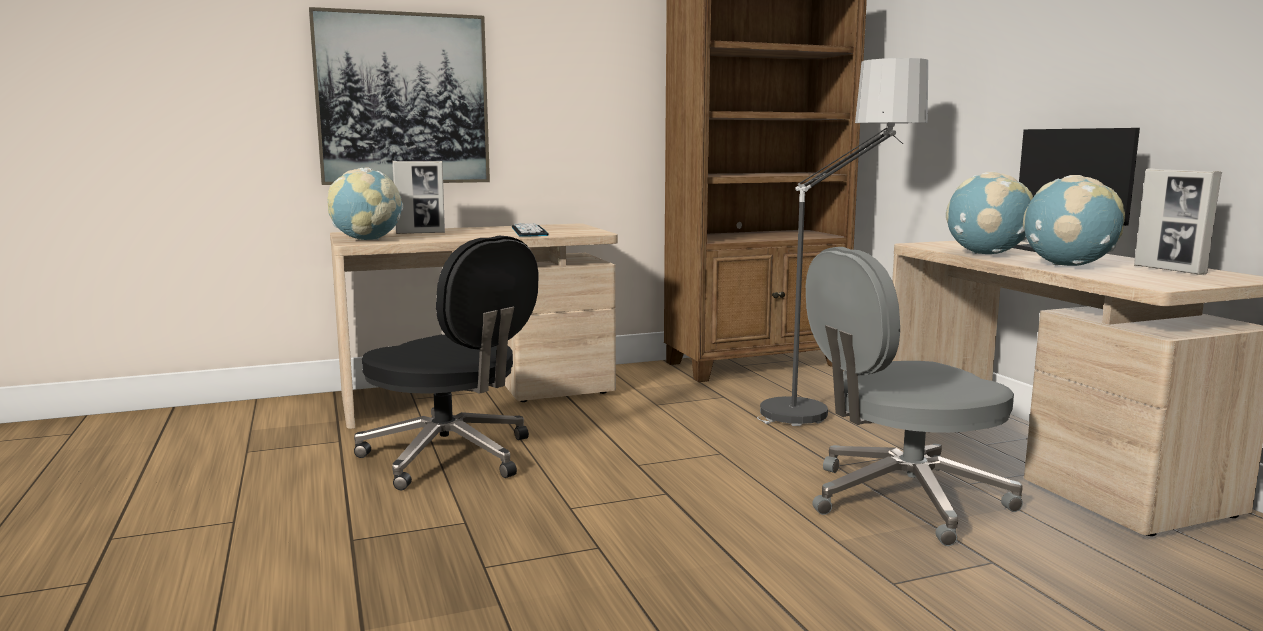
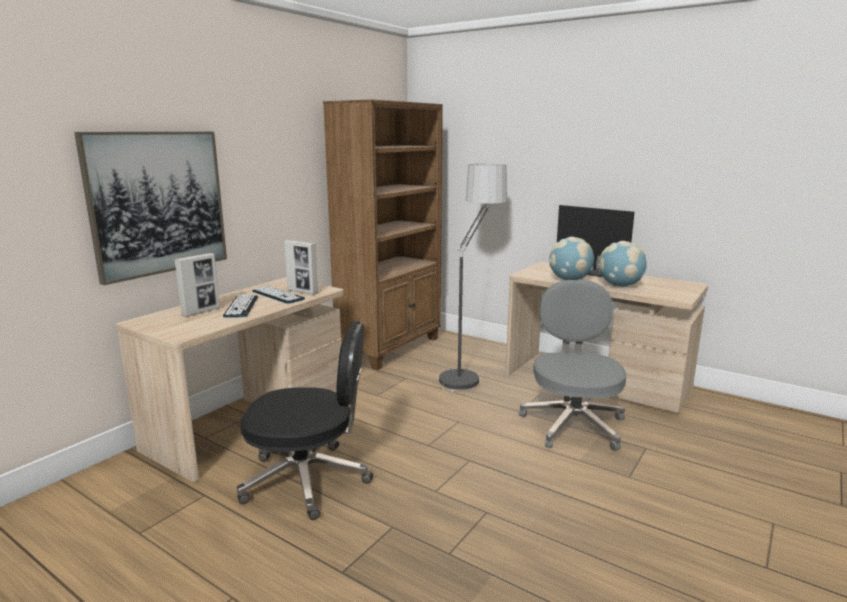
camera: 35 degrees left, 5 degrees up
globe [327,168,403,240] -> none
grey office chair [806,247,1023,546] -> grey office chair turned 150 degrees clockwise [519,280,627,451]
picture frame [1134,168,1222,275] -> picture frame moved to [284,240,318,295]
none -> keyboard [223,295,258,318]

